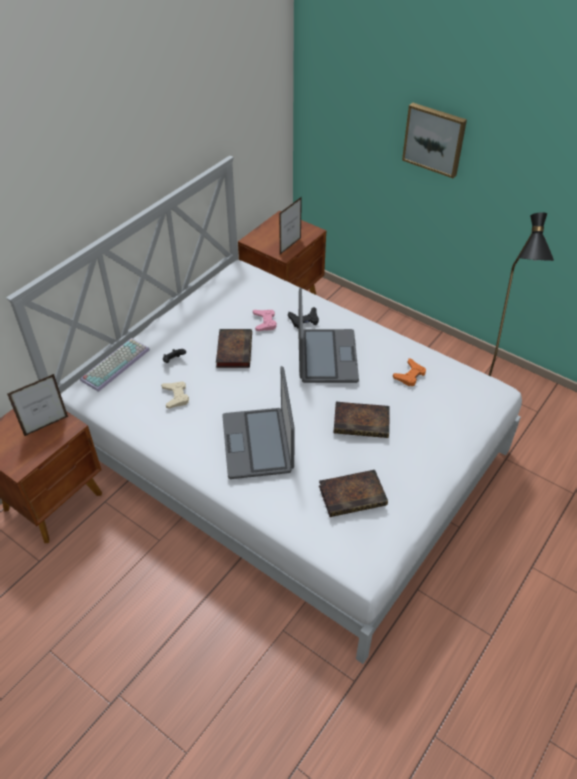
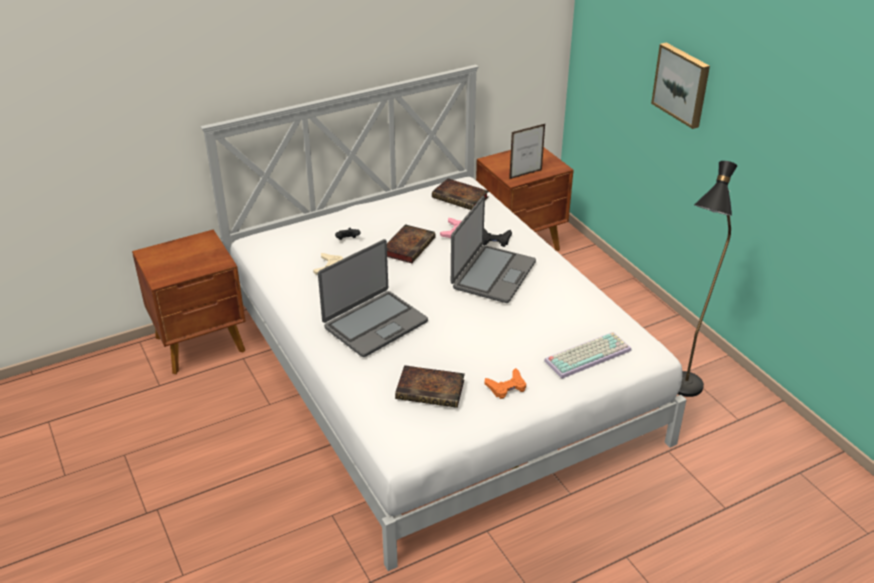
camera: 25 degrees right, 10 degrees down
picture frame [7,374,68,436] -> none
keyboard [80,338,150,392] -> keyboard moved to [544,332,632,379]
laptop [222,366,295,479] -> laptop turned 150 degrees counterclockwise [318,239,428,357]
book [334,402,389,438] -> book moved to [432,178,489,210]
orange game controller [393,358,426,386] -> orange game controller moved to [485,368,526,399]

